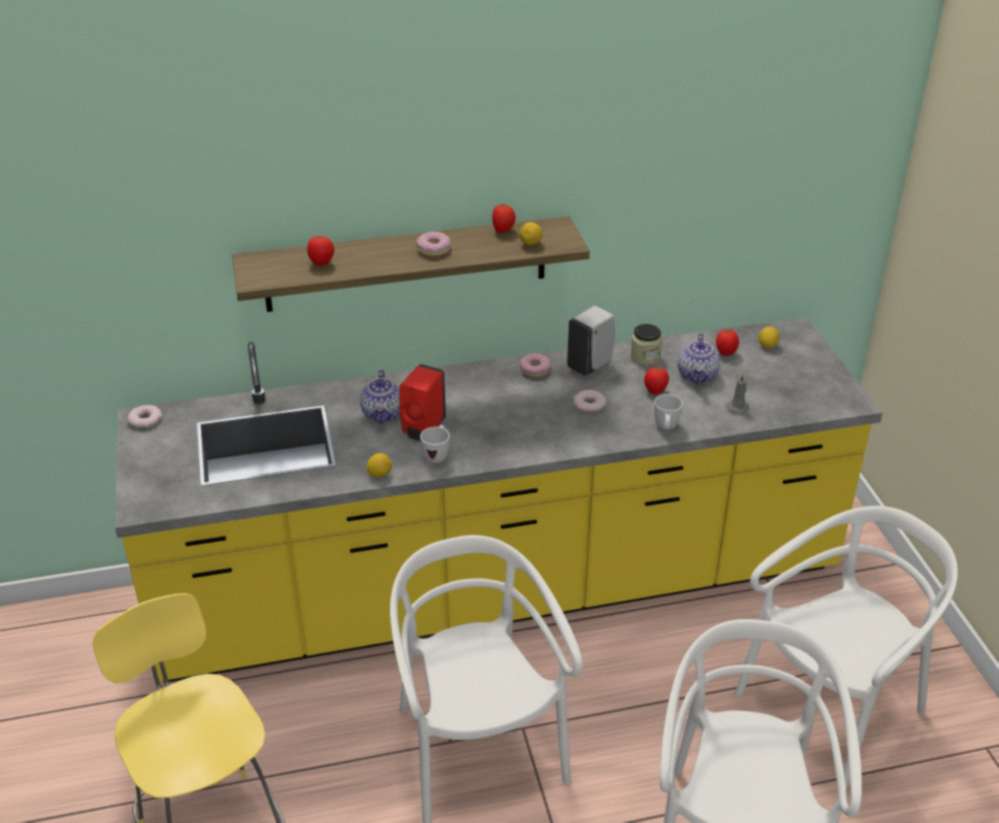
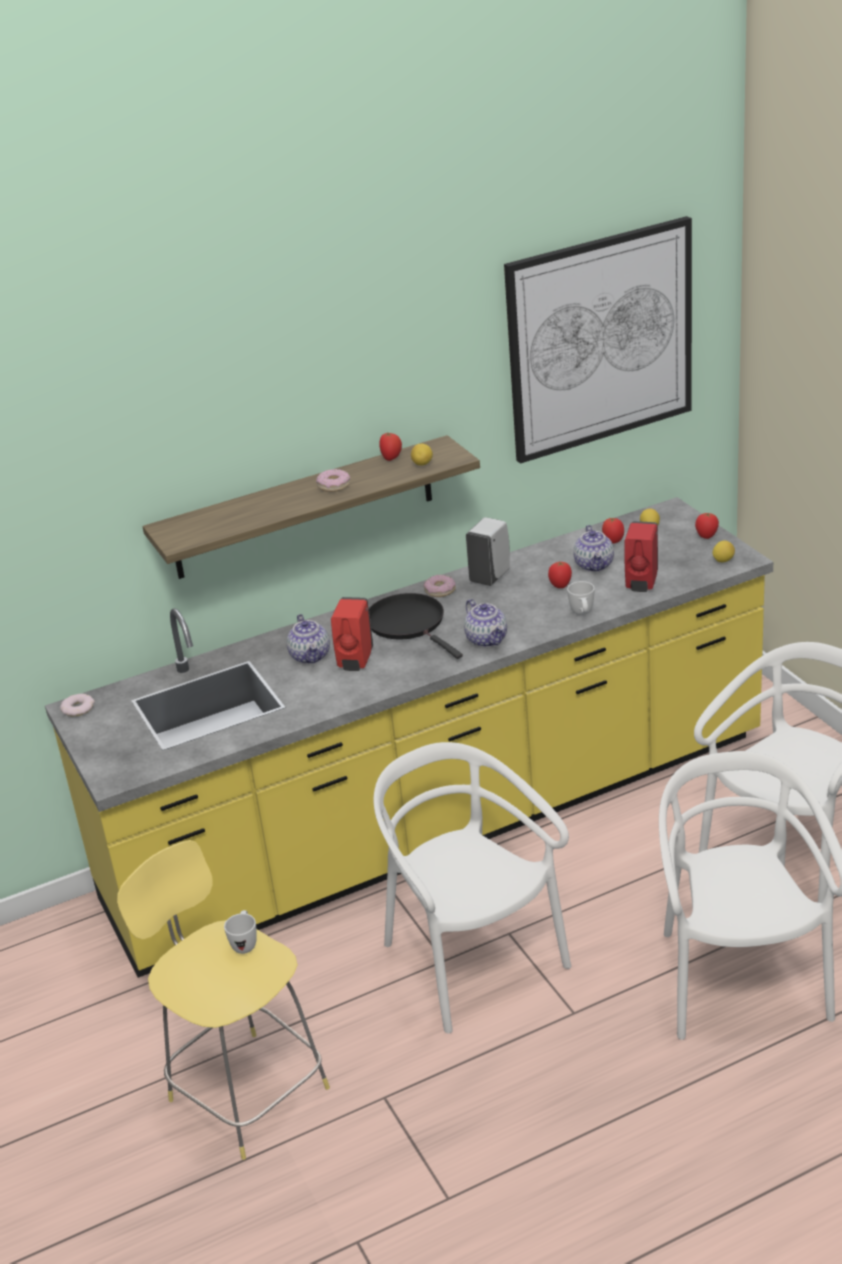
camera: 10 degrees left, 5 degrees down
tomato [307,236,334,266] -> tomato moved to [695,512,719,539]
lemon [366,453,392,477] -> lemon moved to [713,541,735,562]
white mug [420,425,450,463] -> white mug moved to [224,910,257,954]
donut [573,390,606,412] -> none
jar [630,324,662,366] -> none
grey candle [726,374,749,414] -> red soap dispenser [624,521,658,592]
none -> black frying pan [369,593,463,659]
none -> teapot [464,599,507,647]
none -> picture [504,216,692,464]

